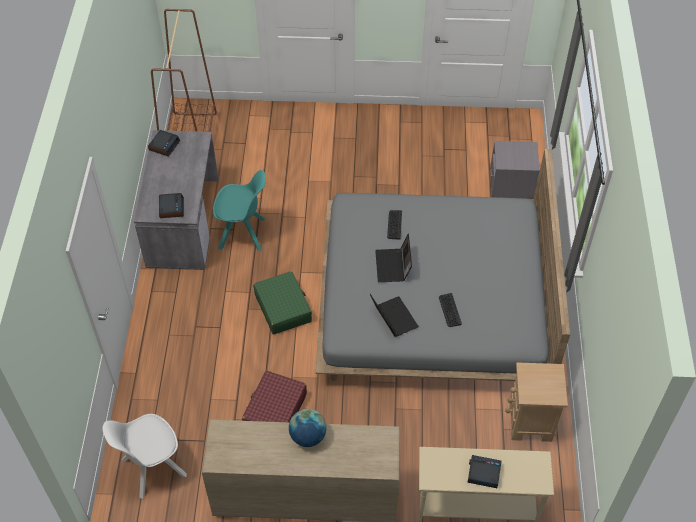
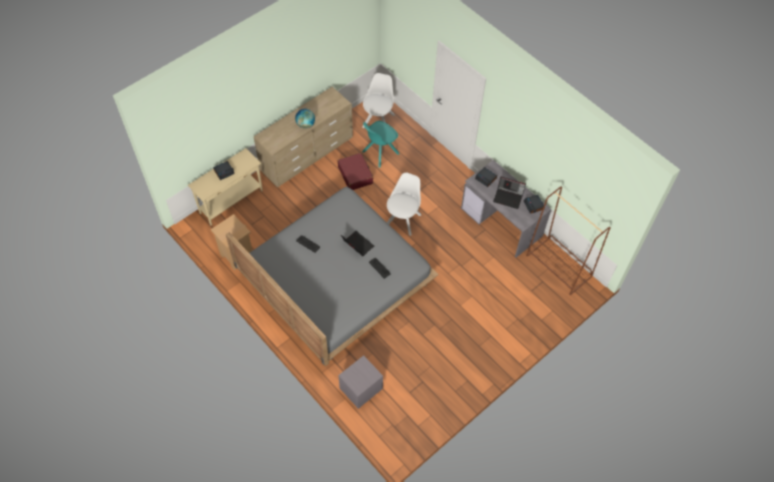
camera: 135 degrees right, 5 degrees up
turquoise chair [213,170,266,251] -> turquoise chair moved to [362,121,399,168]
green suitcase [253,271,312,335] -> white chair [387,173,421,236]
laptop [370,294,419,337] -> laptop moved to [493,177,526,209]

